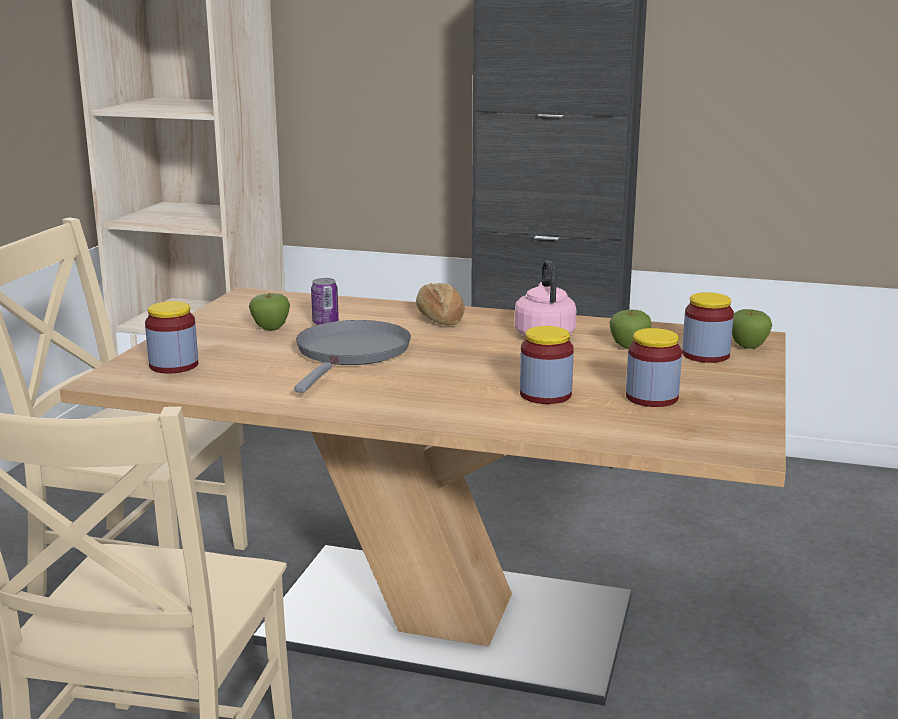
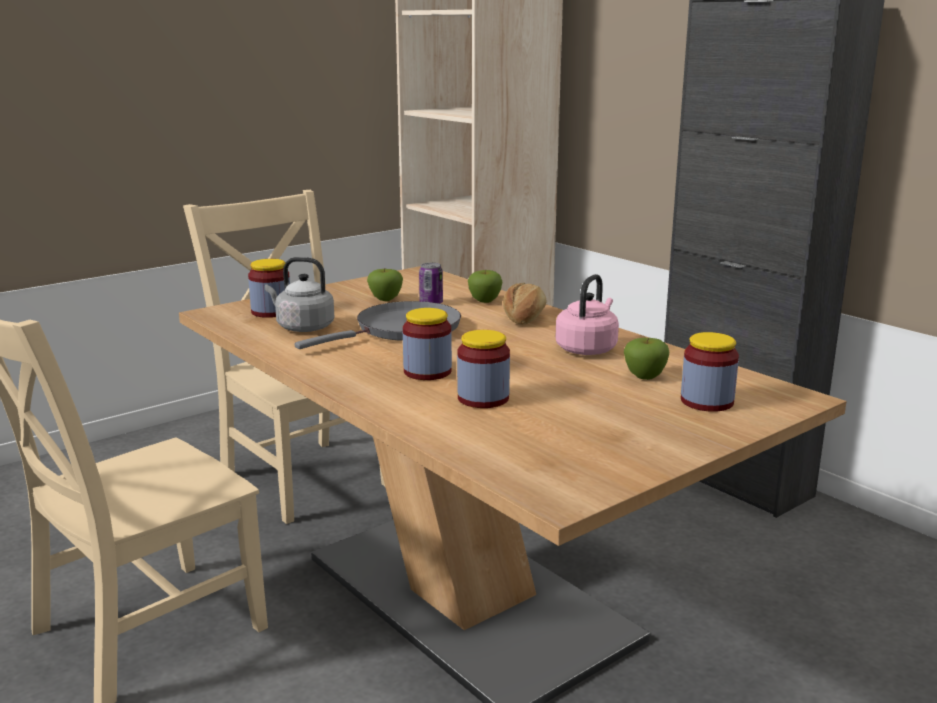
camera: 35 degrees right, 0 degrees up
jar [626,328,682,407] -> jar moved to [403,308,452,380]
apple [732,309,772,349] -> apple moved to [468,270,502,303]
none -> grey kettle [265,257,335,332]

